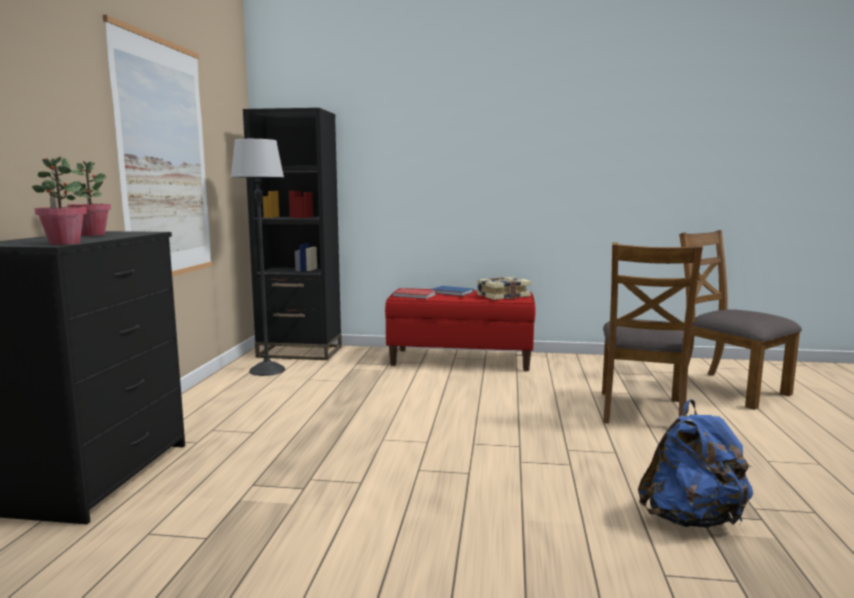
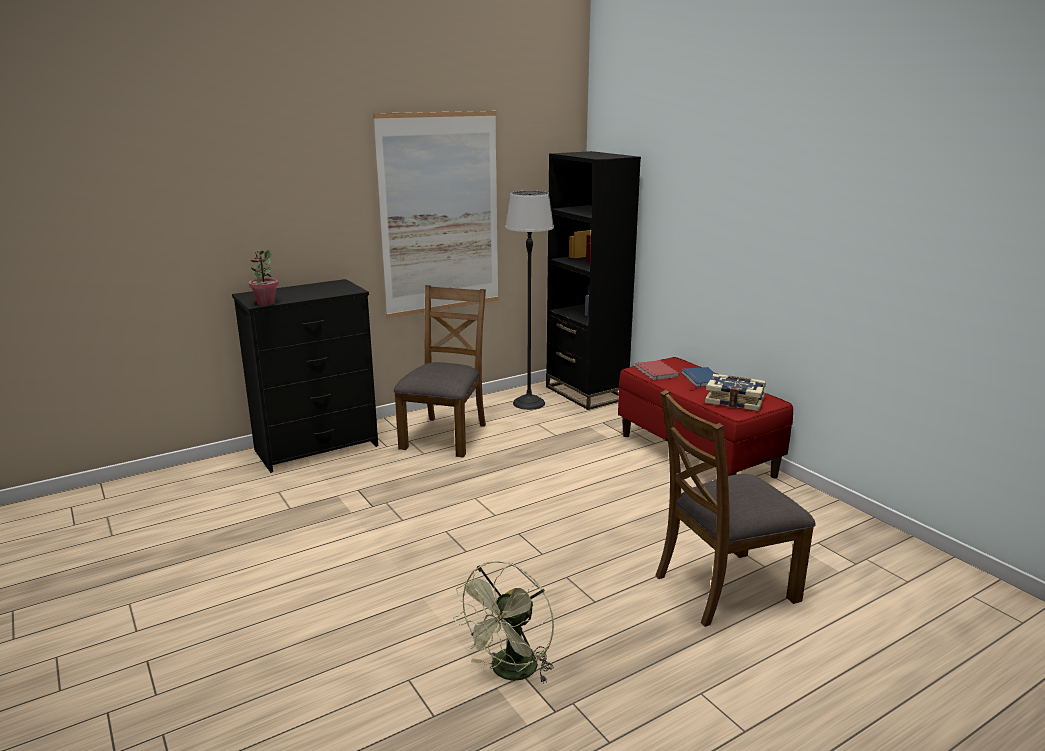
camera: 50 degrees right, 10 degrees up
potted plant [67,161,111,236] -> none
blue backpack [638,399,753,528] -> green fan [453,561,554,684]
brown chair [679,230,802,410] -> brown chair moved to [394,285,486,457]

